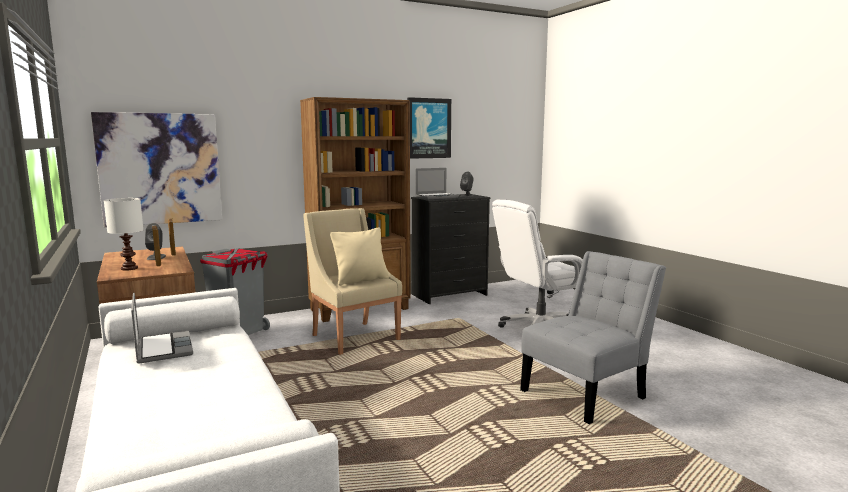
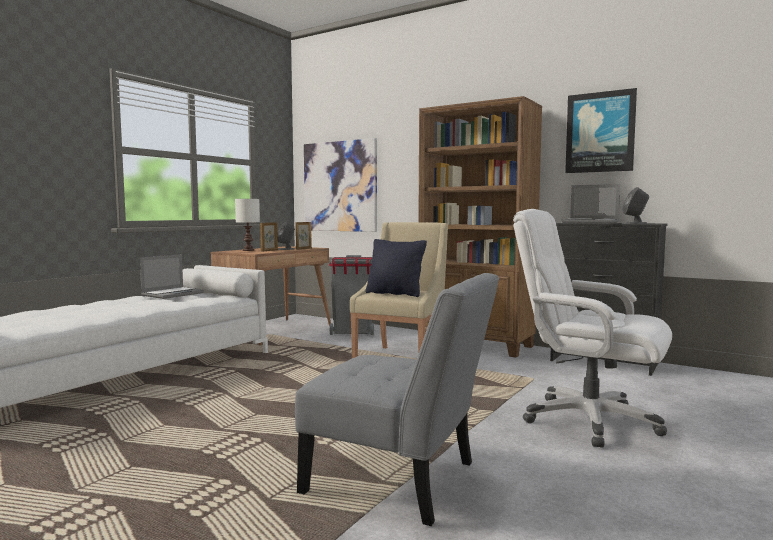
camera: 60 degrees right, 5 degrees down
beige pillow [330,227,389,286] -> black pillow [365,239,427,297]

